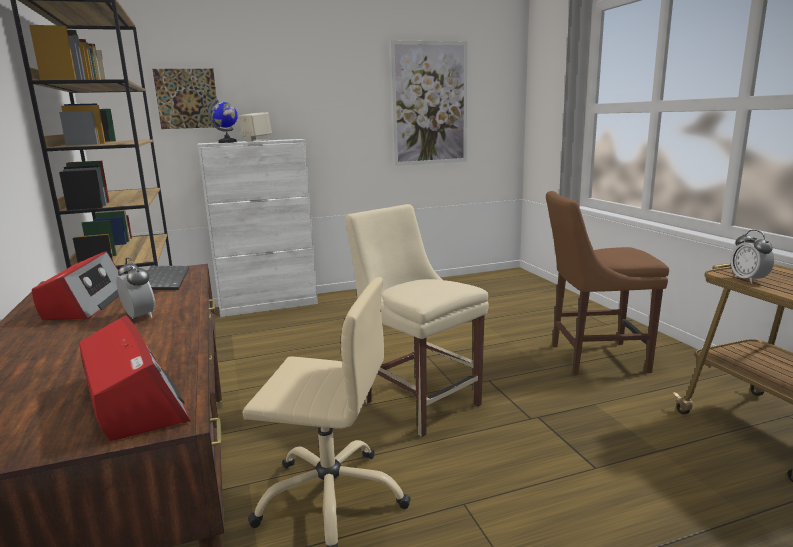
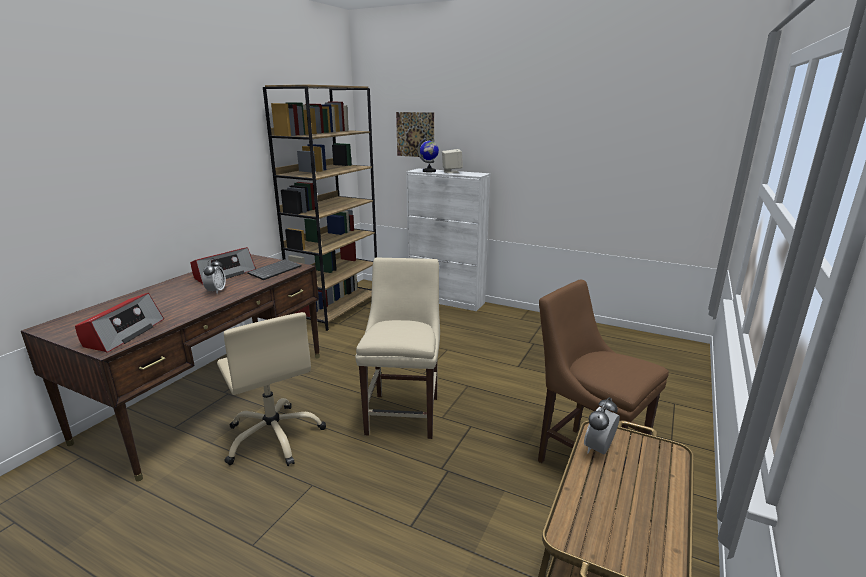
camera: 45 degrees right, 5 degrees up
picture [390,41,467,166] -> none

